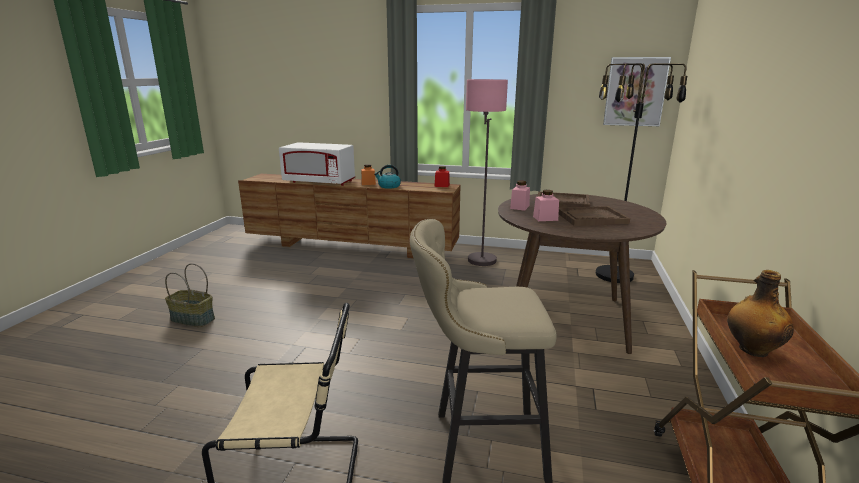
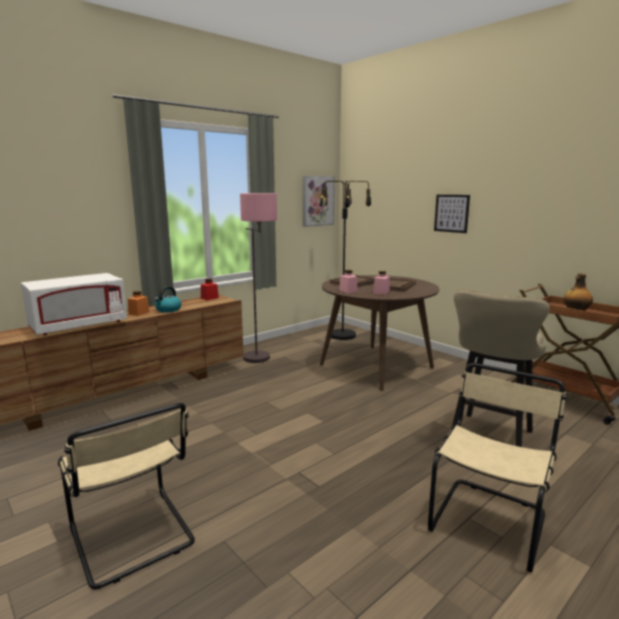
camera: 55 degrees left, 5 degrees down
basket [165,263,215,327] -> beige chair [58,403,195,590]
none -> picture [434,195,470,233]

